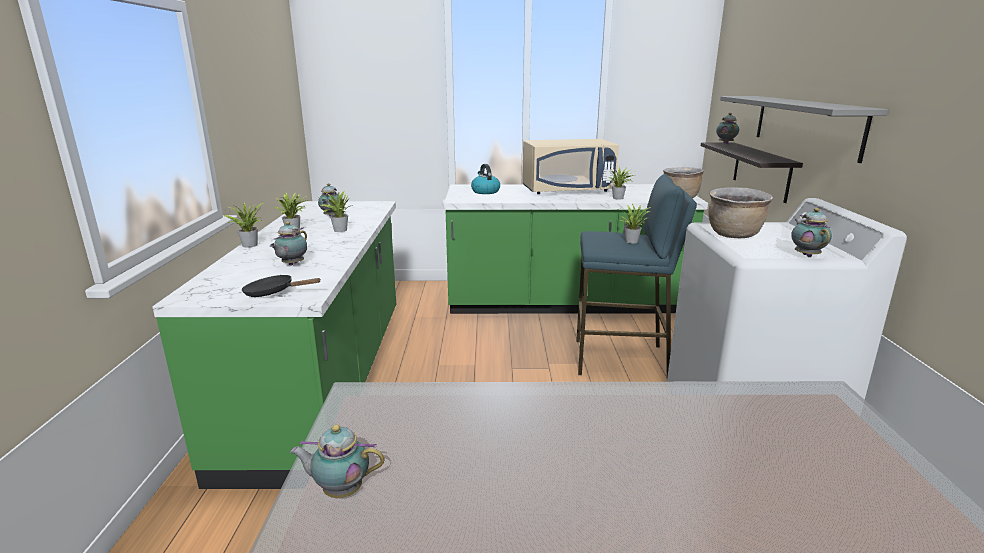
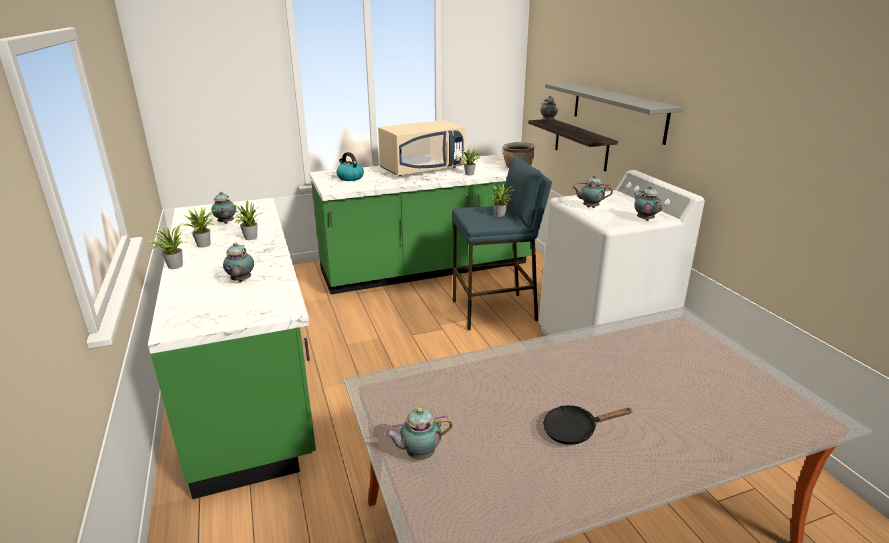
camera: 20 degrees left, 5 degrees up
black frying pan [242,275,321,297] -> black frying pan moved to [543,405,633,445]
brown cooking pot [708,187,773,238] -> teapot [572,175,613,208]

